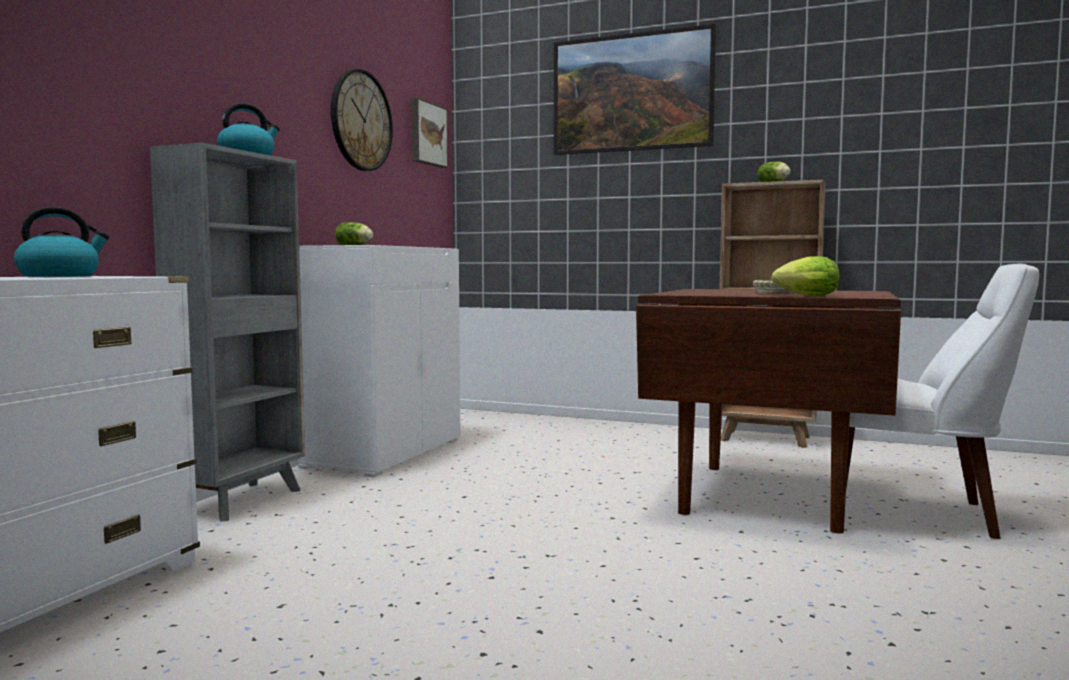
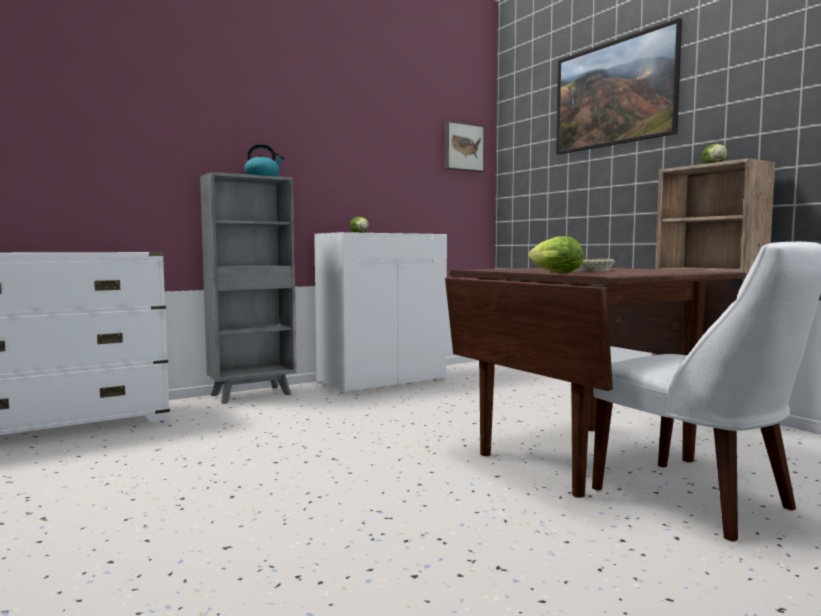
camera: 35 degrees right, 0 degrees up
kettle [14,207,109,277] -> none
wall clock [331,69,393,171] -> none

